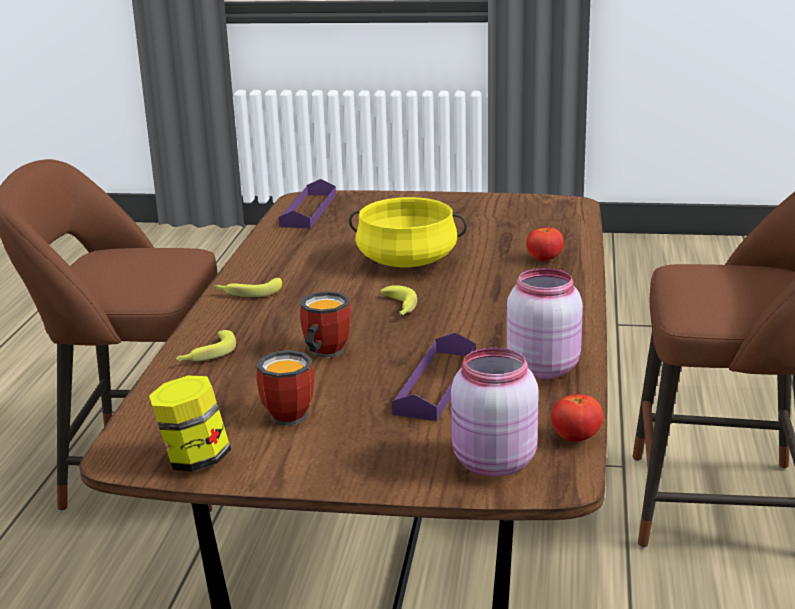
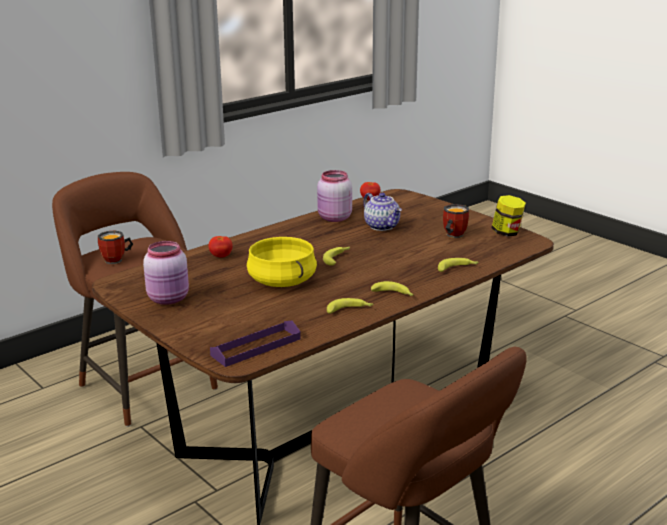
camera: 140 degrees left, 0 degrees up
mug [300,291,351,358] -> mug moved to [98,231,133,264]
purple tray [392,332,476,421] -> teapot [364,193,402,231]
pink jar [451,347,539,477] -> pink jar moved to [143,241,189,305]
none -> banana [327,298,373,314]

